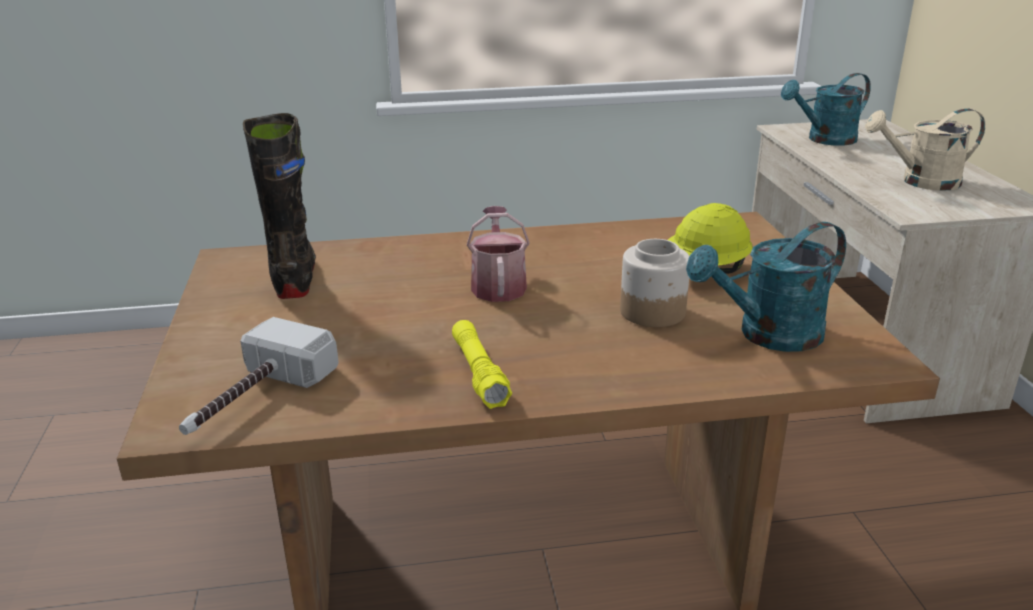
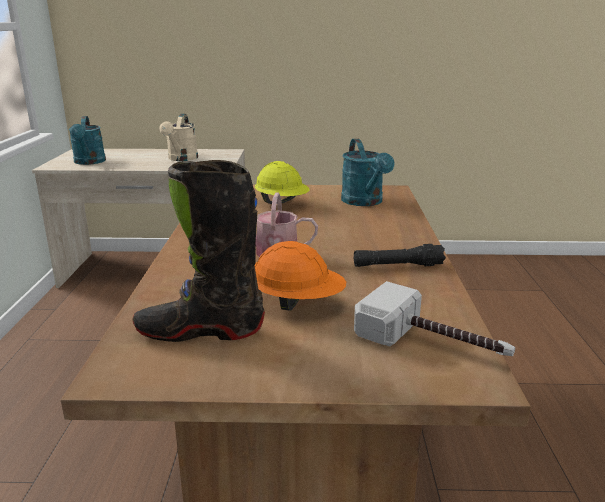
camera: 80 degrees left, 5 degrees down
yellow flashlight [452,320,512,409] -> black flashlight [354,244,446,267]
jar [620,239,689,327] -> none
none -> orange hard hat [255,241,346,311]

